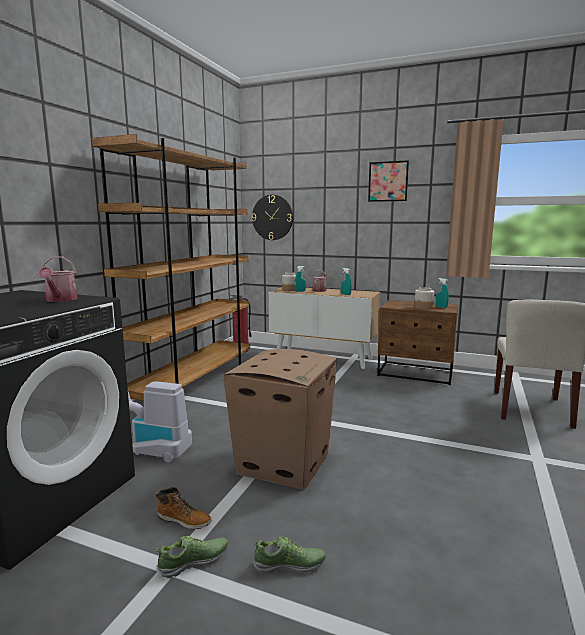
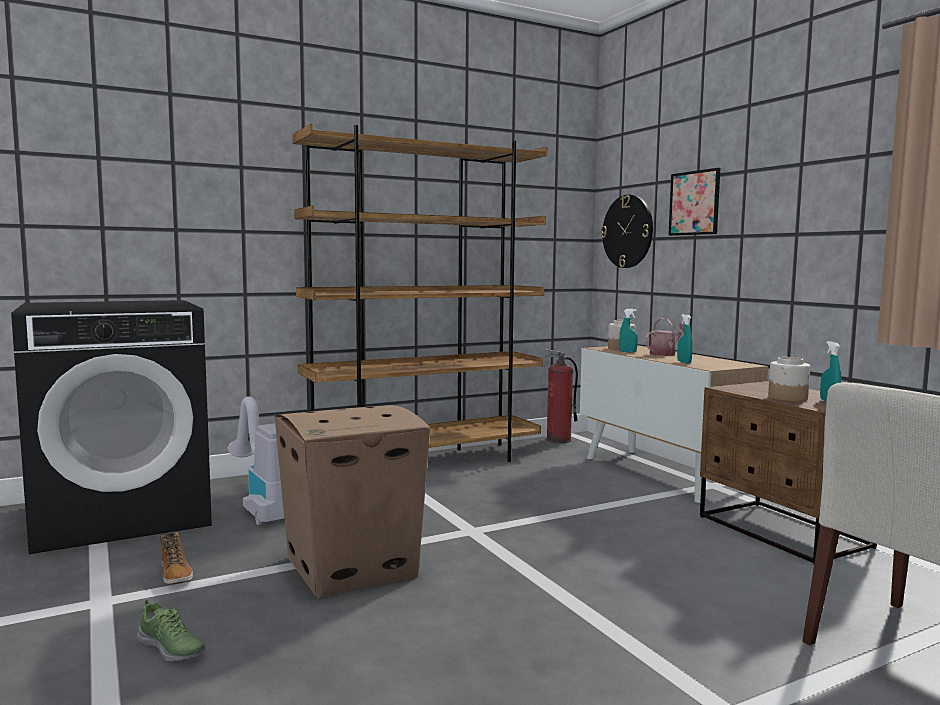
camera: 40 degrees right, 5 degrees down
watering can [37,256,78,302] -> none
shoe [156,536,228,579] -> none
picture [368,160,409,202] -> picture moved to [668,168,720,236]

